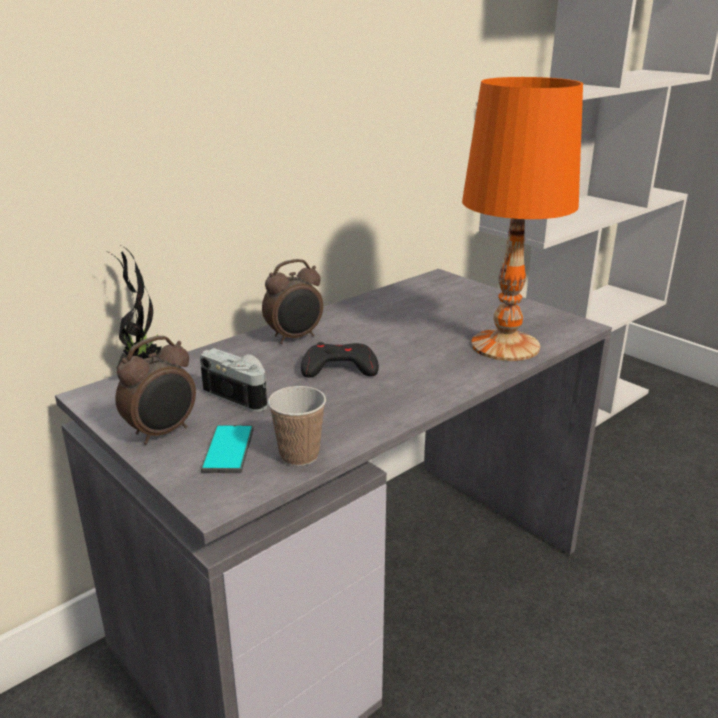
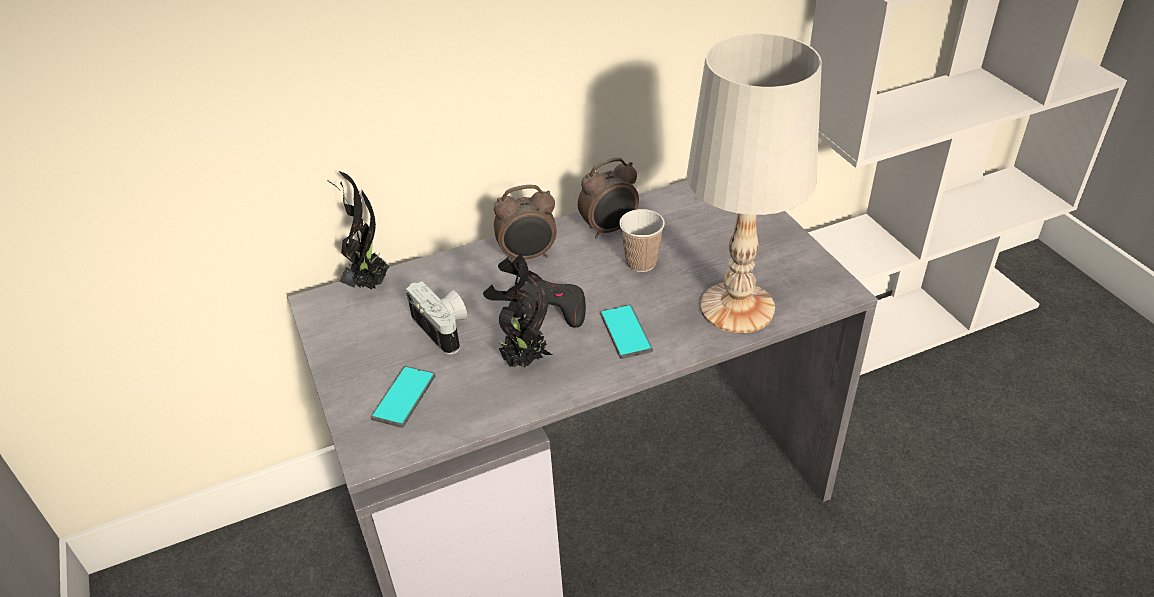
camera: 20 degrees right, 15 degrees up
alarm clock [115,336,196,445] -> alarm clock moved to [578,158,639,239]
cup [268,386,326,466] -> cup moved to [619,209,665,272]
orange table lamp [462,77,583,361] -> white table lamp [687,34,822,333]
none -> potted plant [483,254,552,368]
none -> phone [600,305,653,359]

